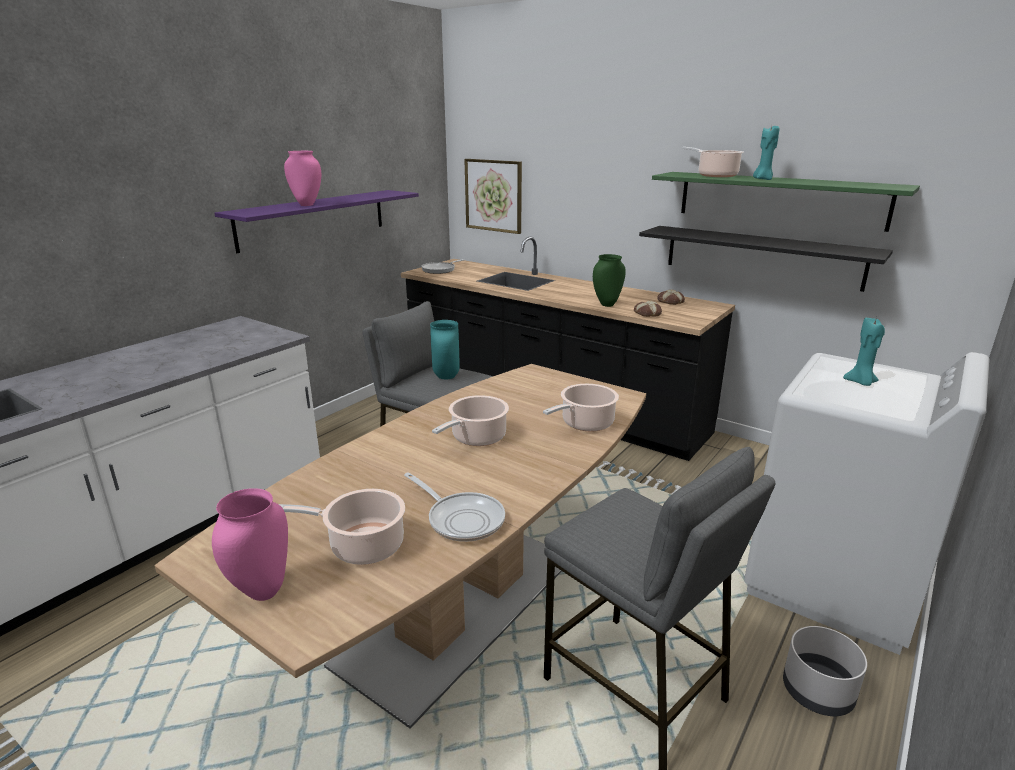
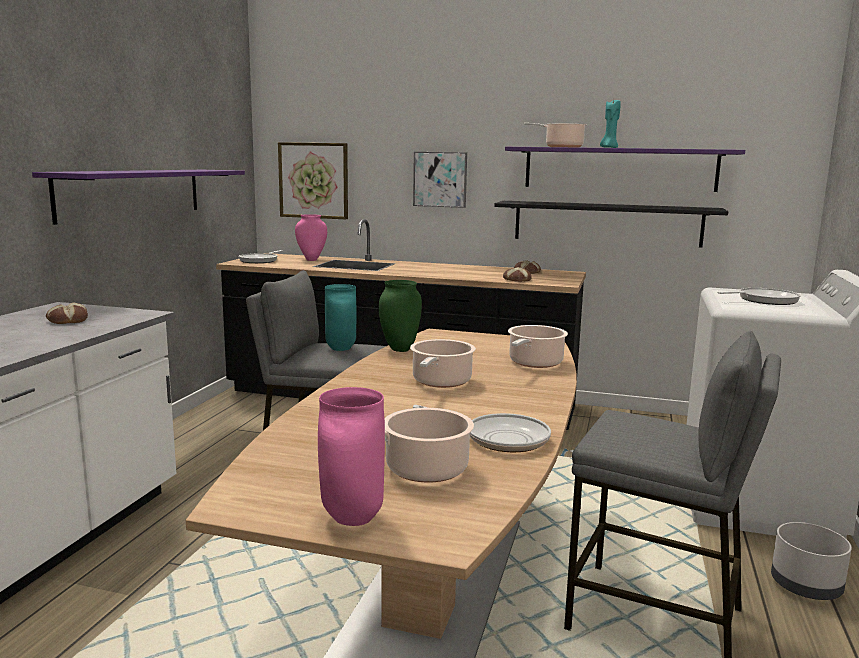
camera: 20 degrees left, 10 degrees down
pink vase [284,151,321,206] -> pink vase moved to [295,214,327,261]
green vase [593,254,626,307] -> green vase moved to [379,280,422,352]
green shelf [652,172,920,232] -> purple shelf [505,147,745,192]
turquoise candle [843,317,885,386] -> frying pan [718,288,801,305]
none -> bread [46,303,88,324]
none -> picture [413,152,467,208]

